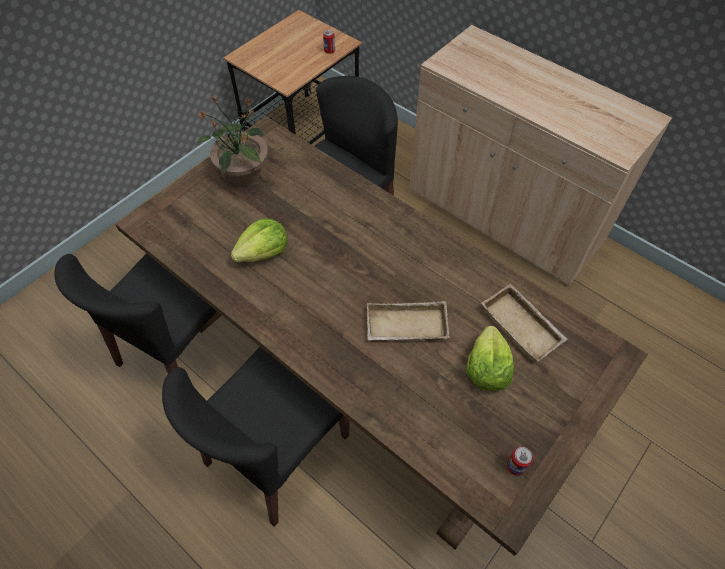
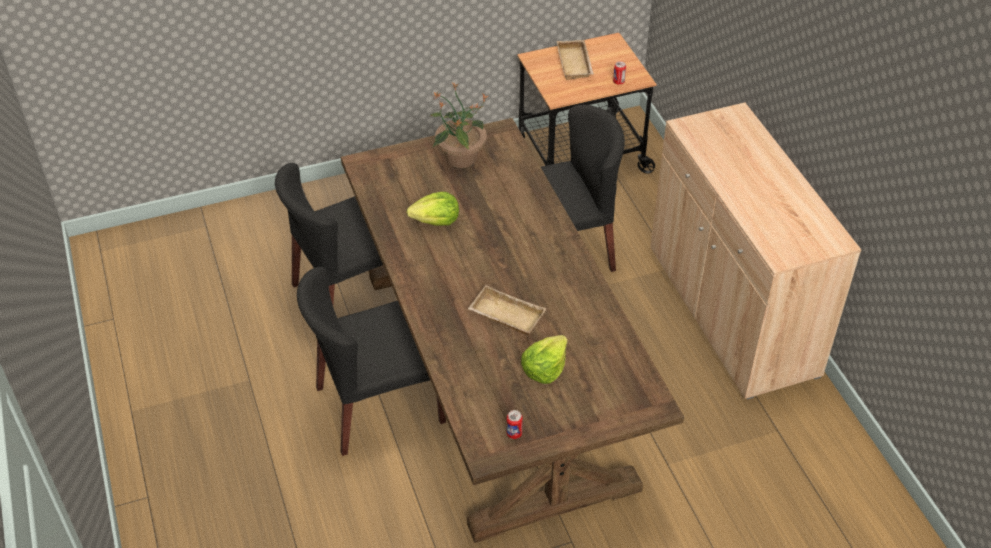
camera: 30 degrees right, 10 degrees down
beige tray [481,283,568,362] -> beige tray moved to [557,40,593,80]

